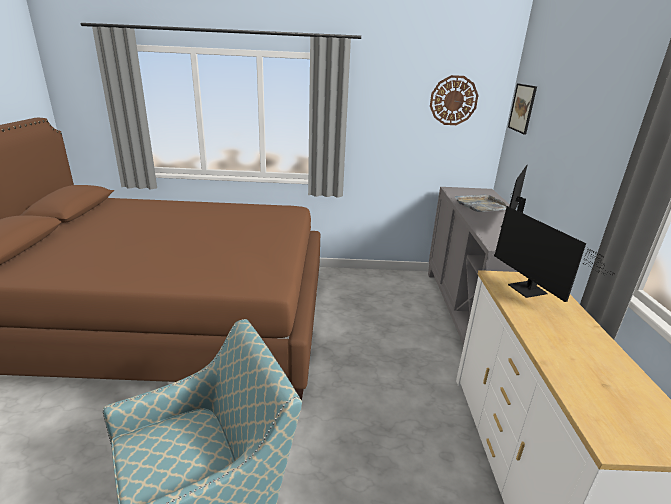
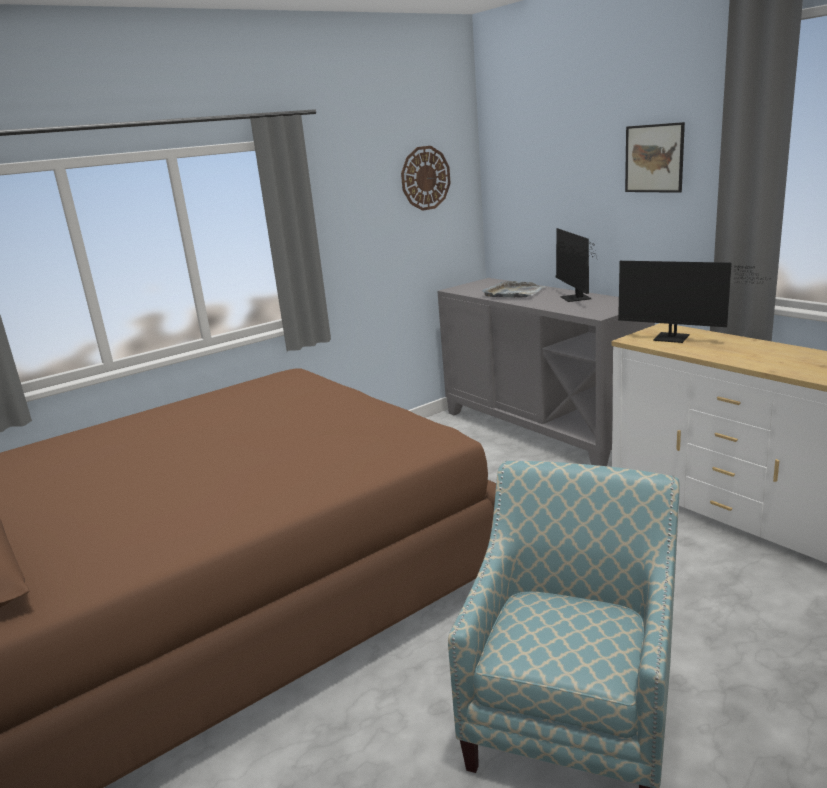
camera: 35 degrees left, 5 degrees down
picture [508,84,537,135] -> picture moved to [625,122,685,193]

